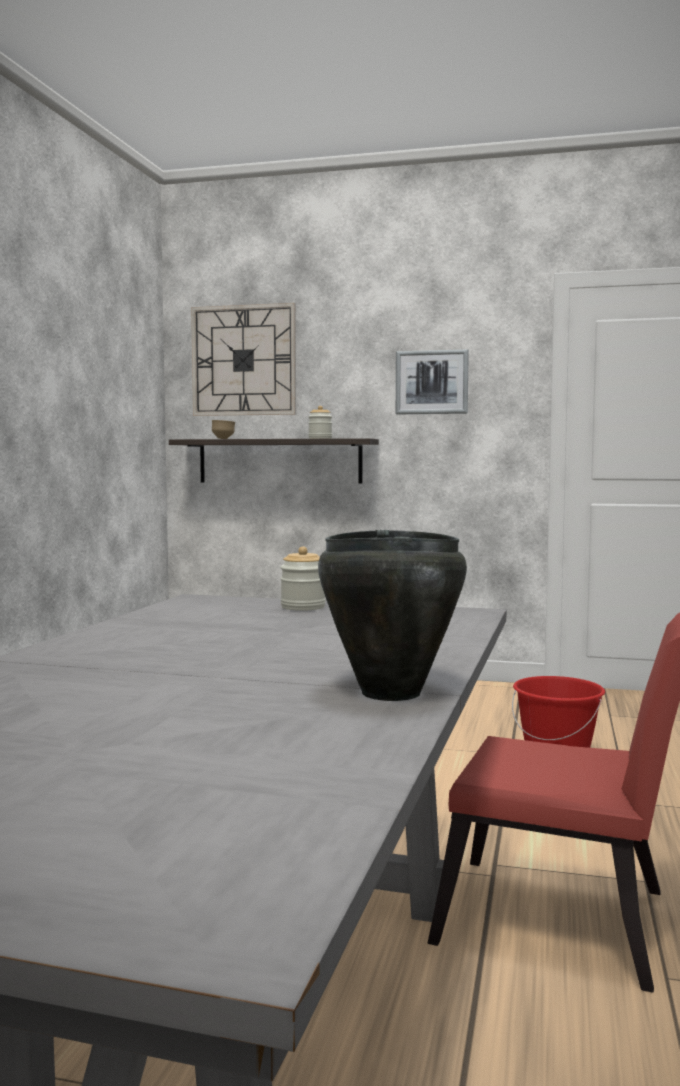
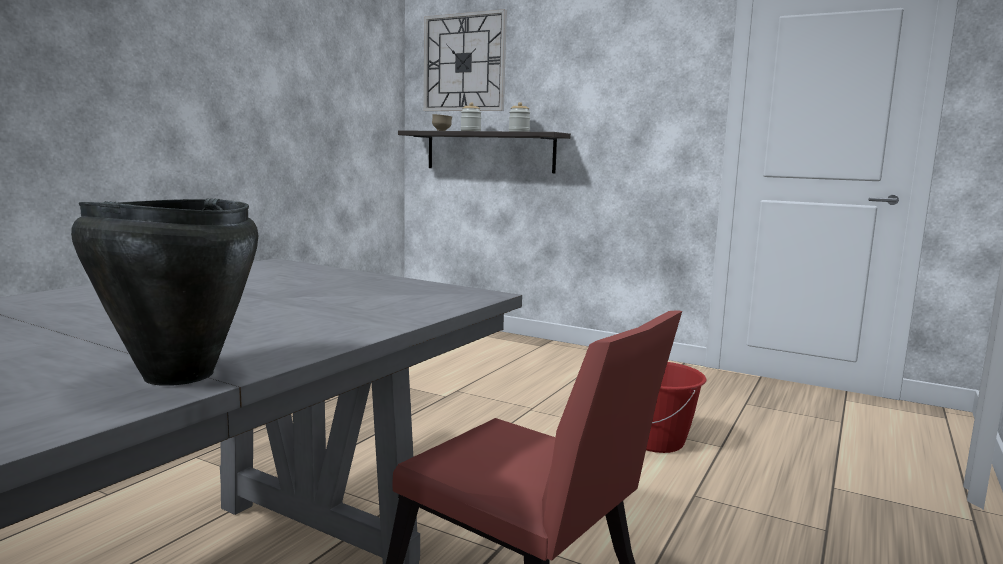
camera: 15 degrees right, 5 degrees up
jar [280,546,326,611] -> jar moved to [461,102,482,131]
picture [396,349,469,414] -> none

